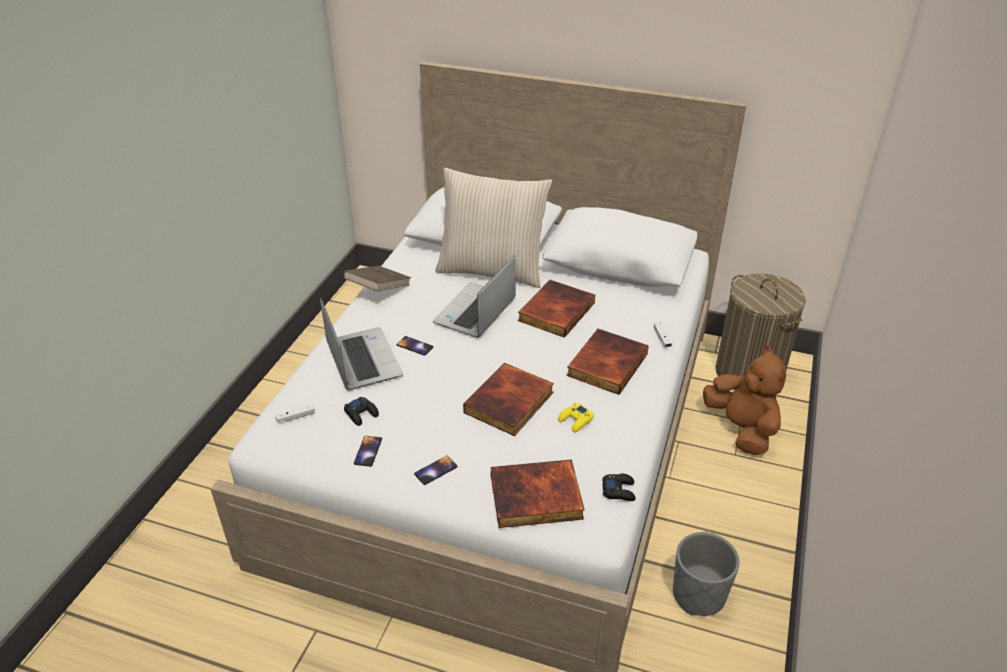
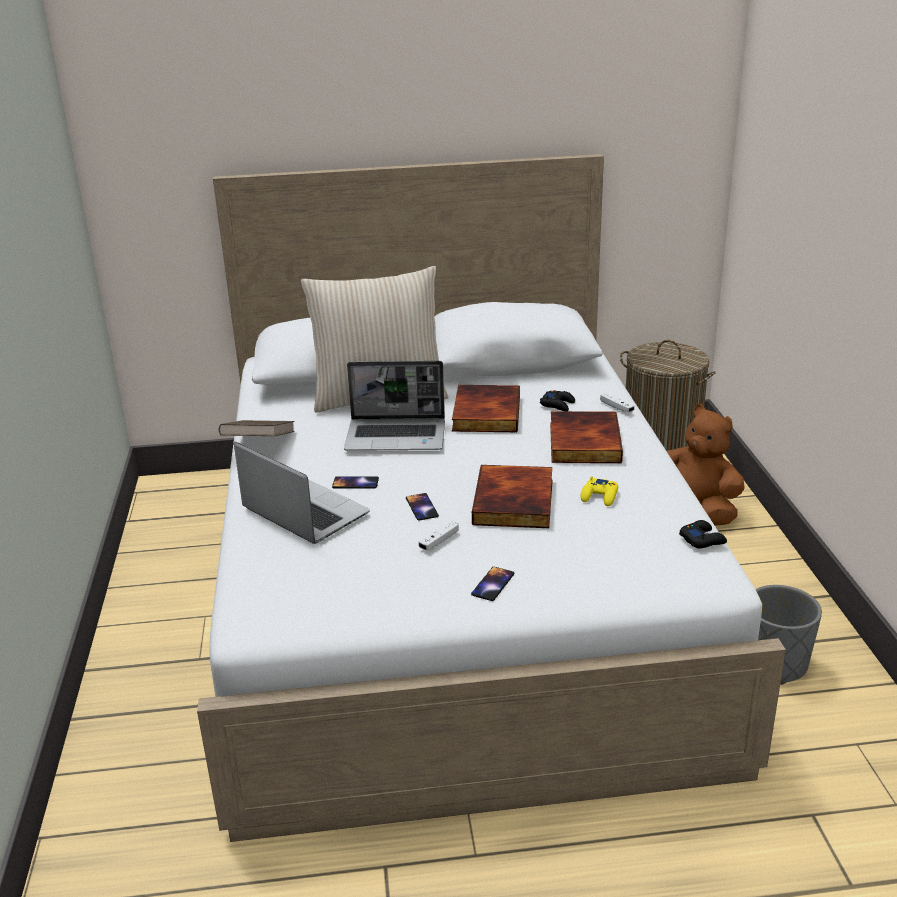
camera: 25 degrees left, 10 degrees down
white game controller [275,404,315,423] -> white game controller moved to [419,521,459,550]
black game controller [344,397,379,426] -> black game controller moved to [540,390,575,411]
phone [354,436,382,467] -> phone moved to [406,493,439,521]
laptop [433,255,516,338] -> laptop turned 90 degrees counterclockwise [344,361,445,451]
book [491,459,585,528] -> none

